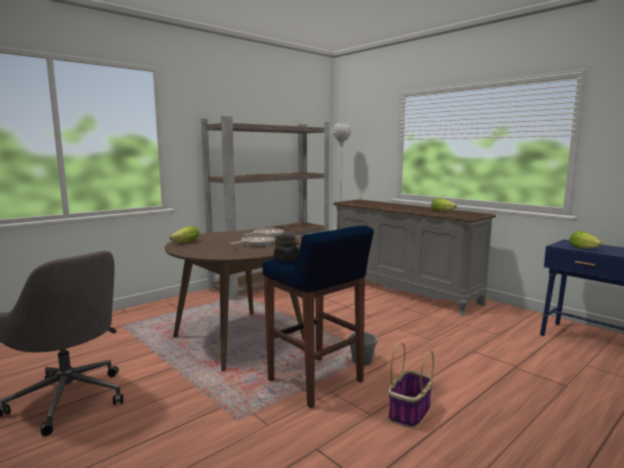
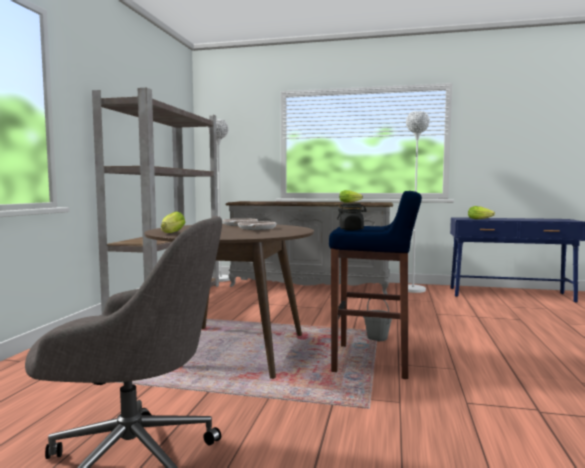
camera: 35 degrees left, 5 degrees down
basket [389,342,434,428] -> none
none -> white floor lamp [406,111,430,293]

